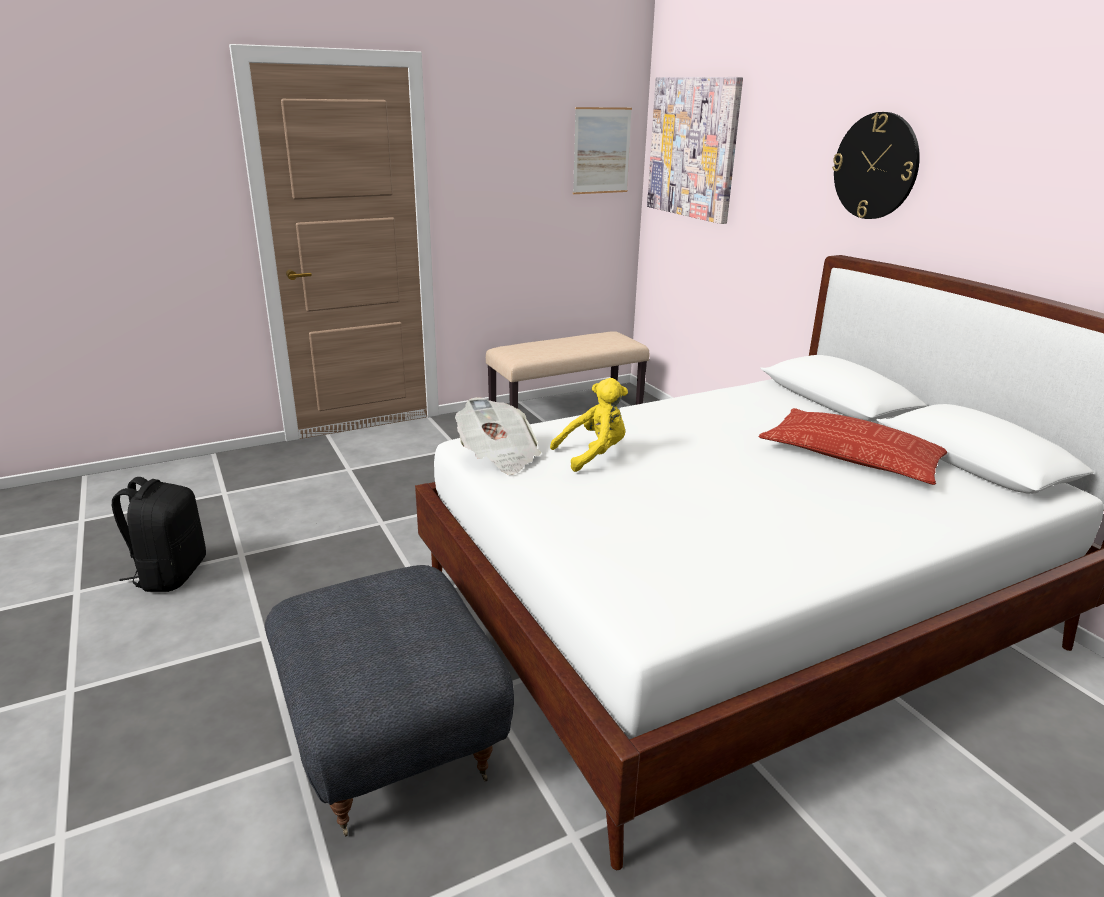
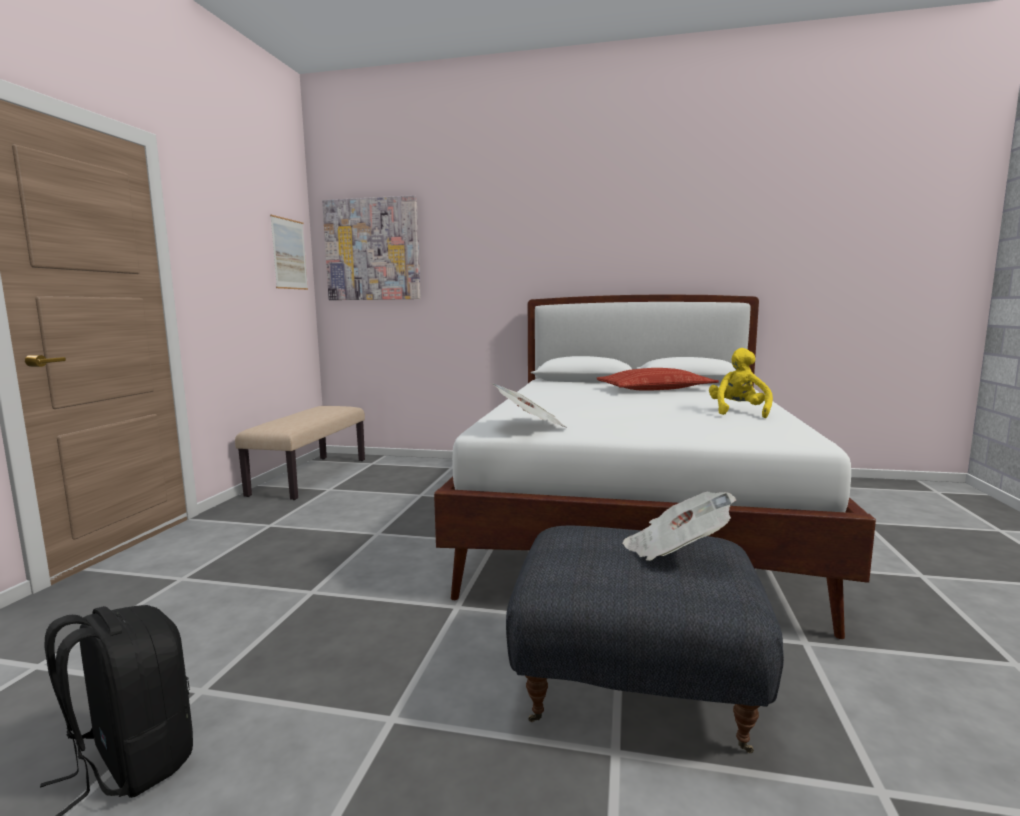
camera: 50 degrees left, 15 degrees down
yellow plush toy [550,378,628,472] -> yellow plush toy moved to [709,348,773,418]
wall clock [832,112,920,219] -> none
none -> newspaper [622,492,736,561]

